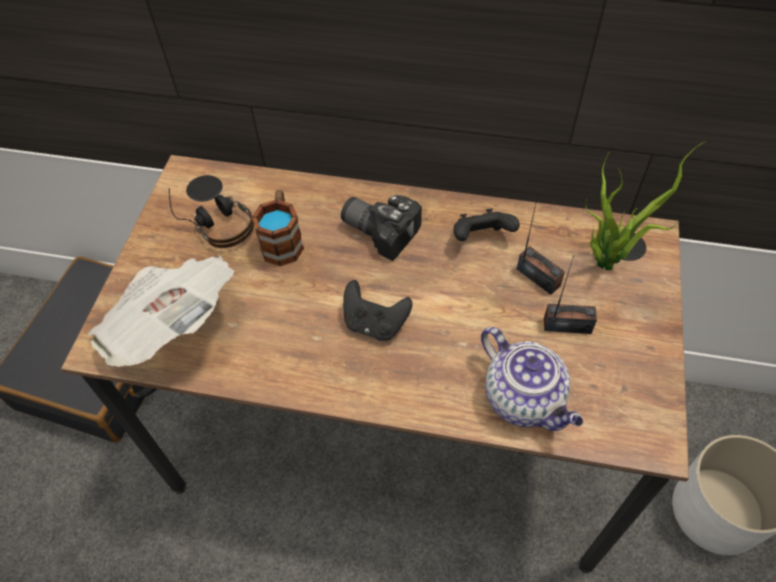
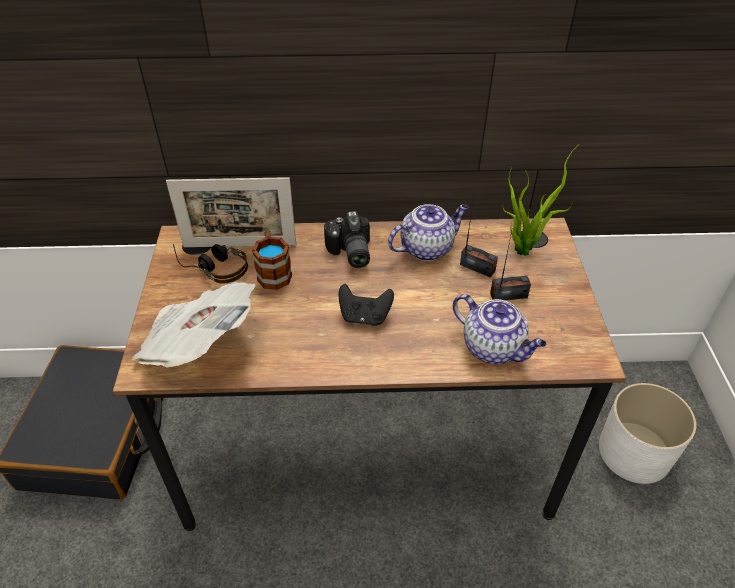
camera: 15 degrees left, 10 degrees down
camera [341,195,422,261] -> camera turned 120 degrees counterclockwise [324,211,370,268]
black game controller [453,208,520,241] -> teapot [388,204,469,261]
none -> picture frame [166,177,296,247]

